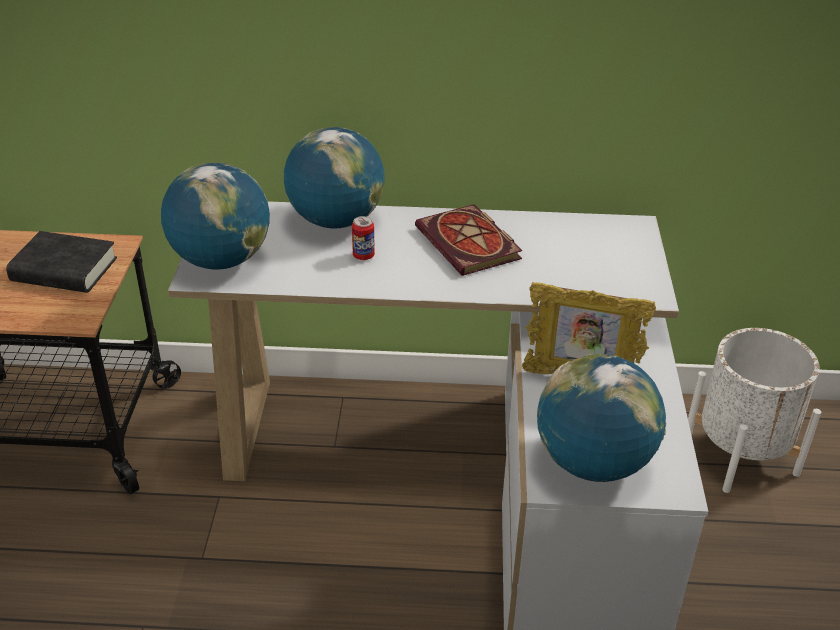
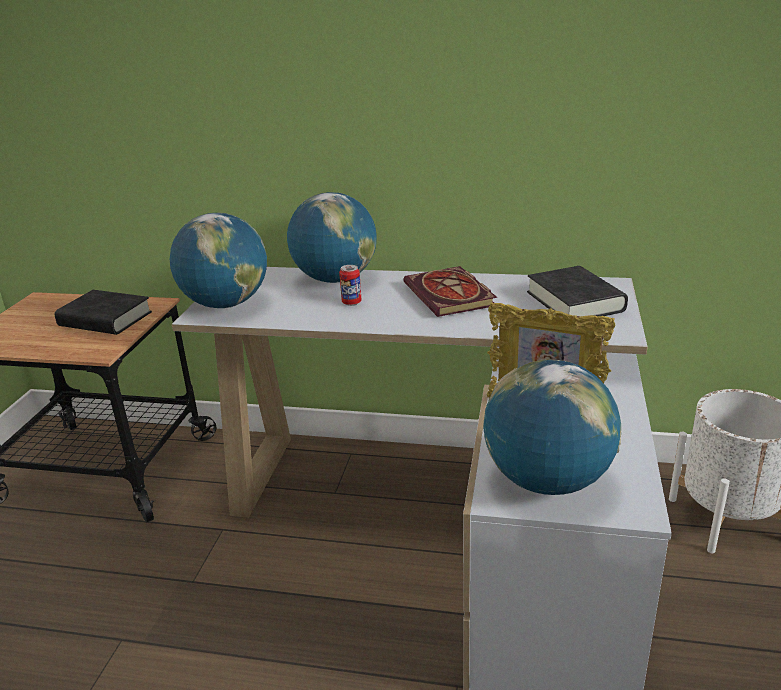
camera: 10 degrees right, 10 degrees down
none -> black book [527,266,628,316]

